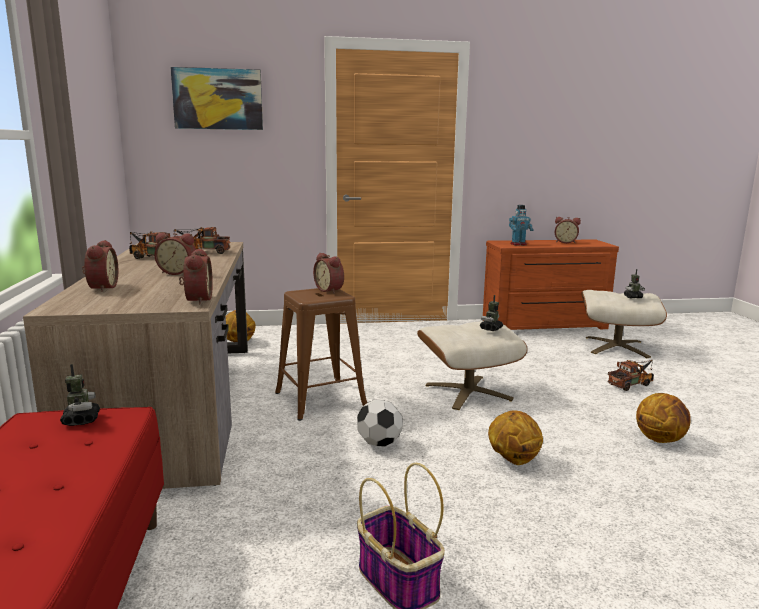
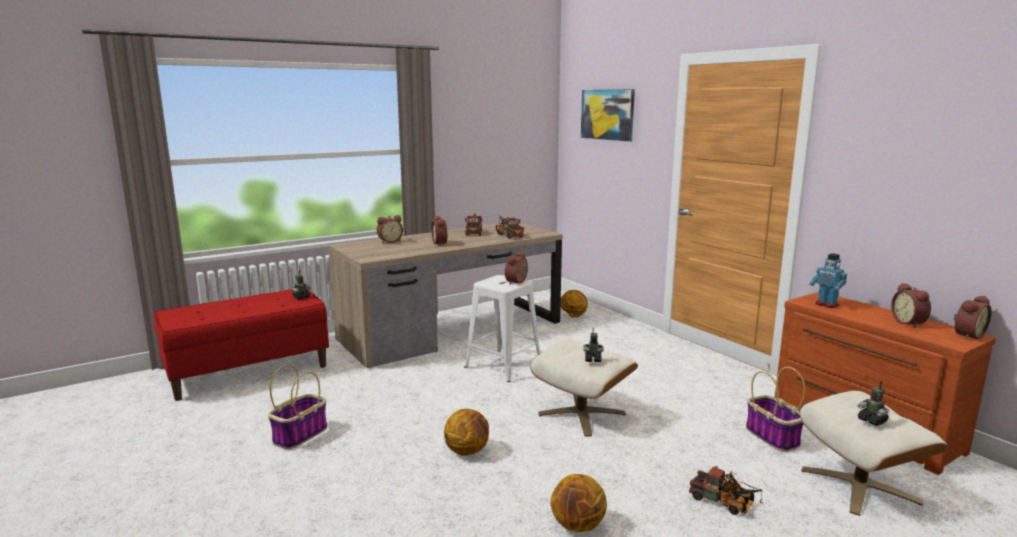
camera: 65 degrees right, 0 degrees up
alarm clock [179,248,213,304] -> alarm clock moved to [954,296,992,340]
brown stool [275,288,367,421] -> white stool [464,275,541,382]
football [357,399,403,446] -> none
none -> basket [746,367,806,452]

